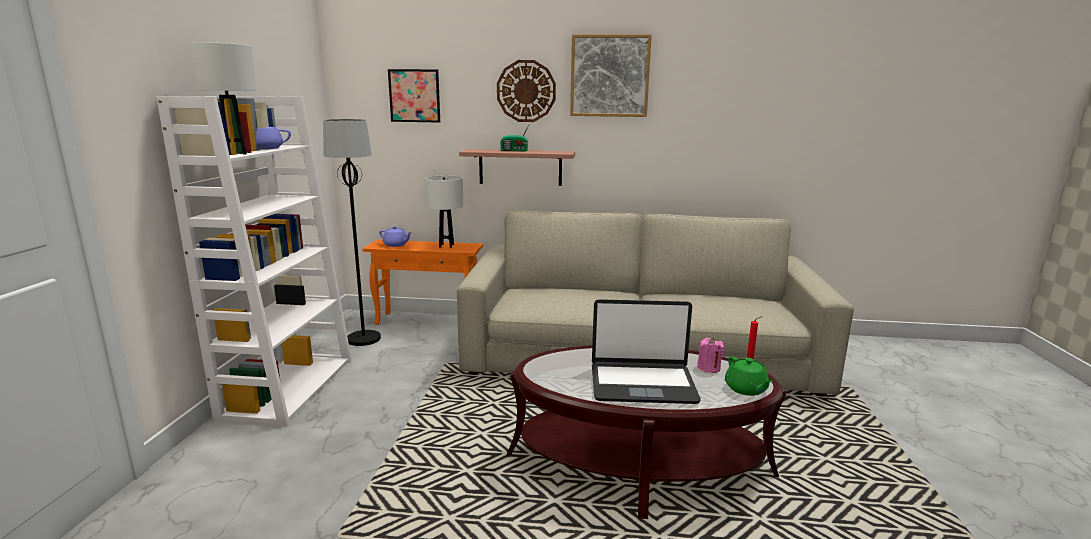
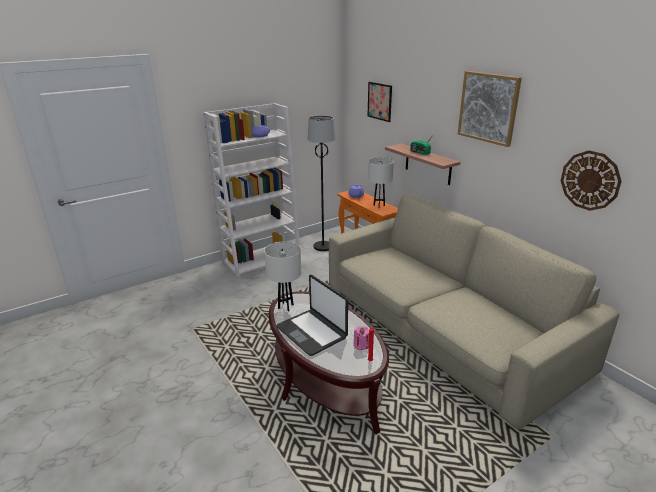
camera: 50 degrees right, 10 degrees up
white table lamp [187,42,257,155] -> white table lamp moved to [264,241,301,311]
wall clock [497,60,556,122] -> wall clock moved to [561,150,622,211]
green teapot [725,356,773,396] -> none

